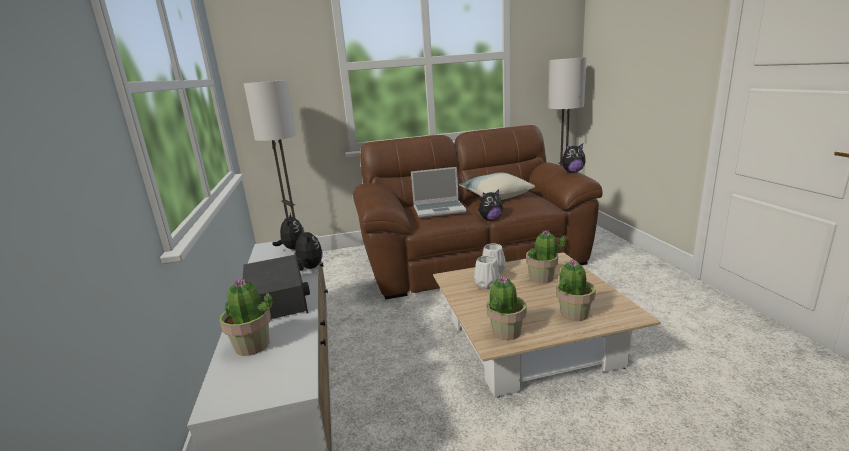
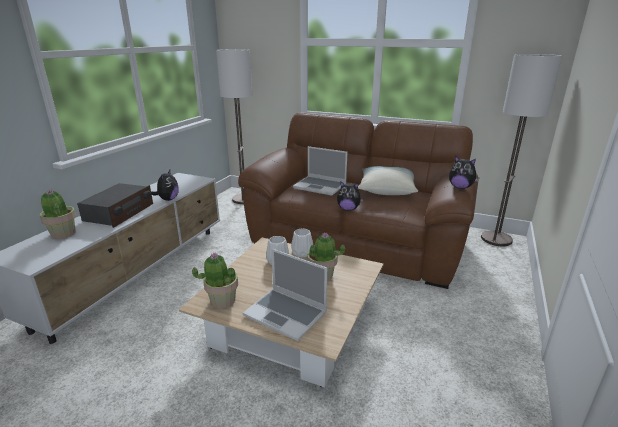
camera: 35 degrees right, 5 degrees up
plush toy [273,213,303,250] -> none
potted plant [556,259,596,321] -> laptop [243,249,327,341]

